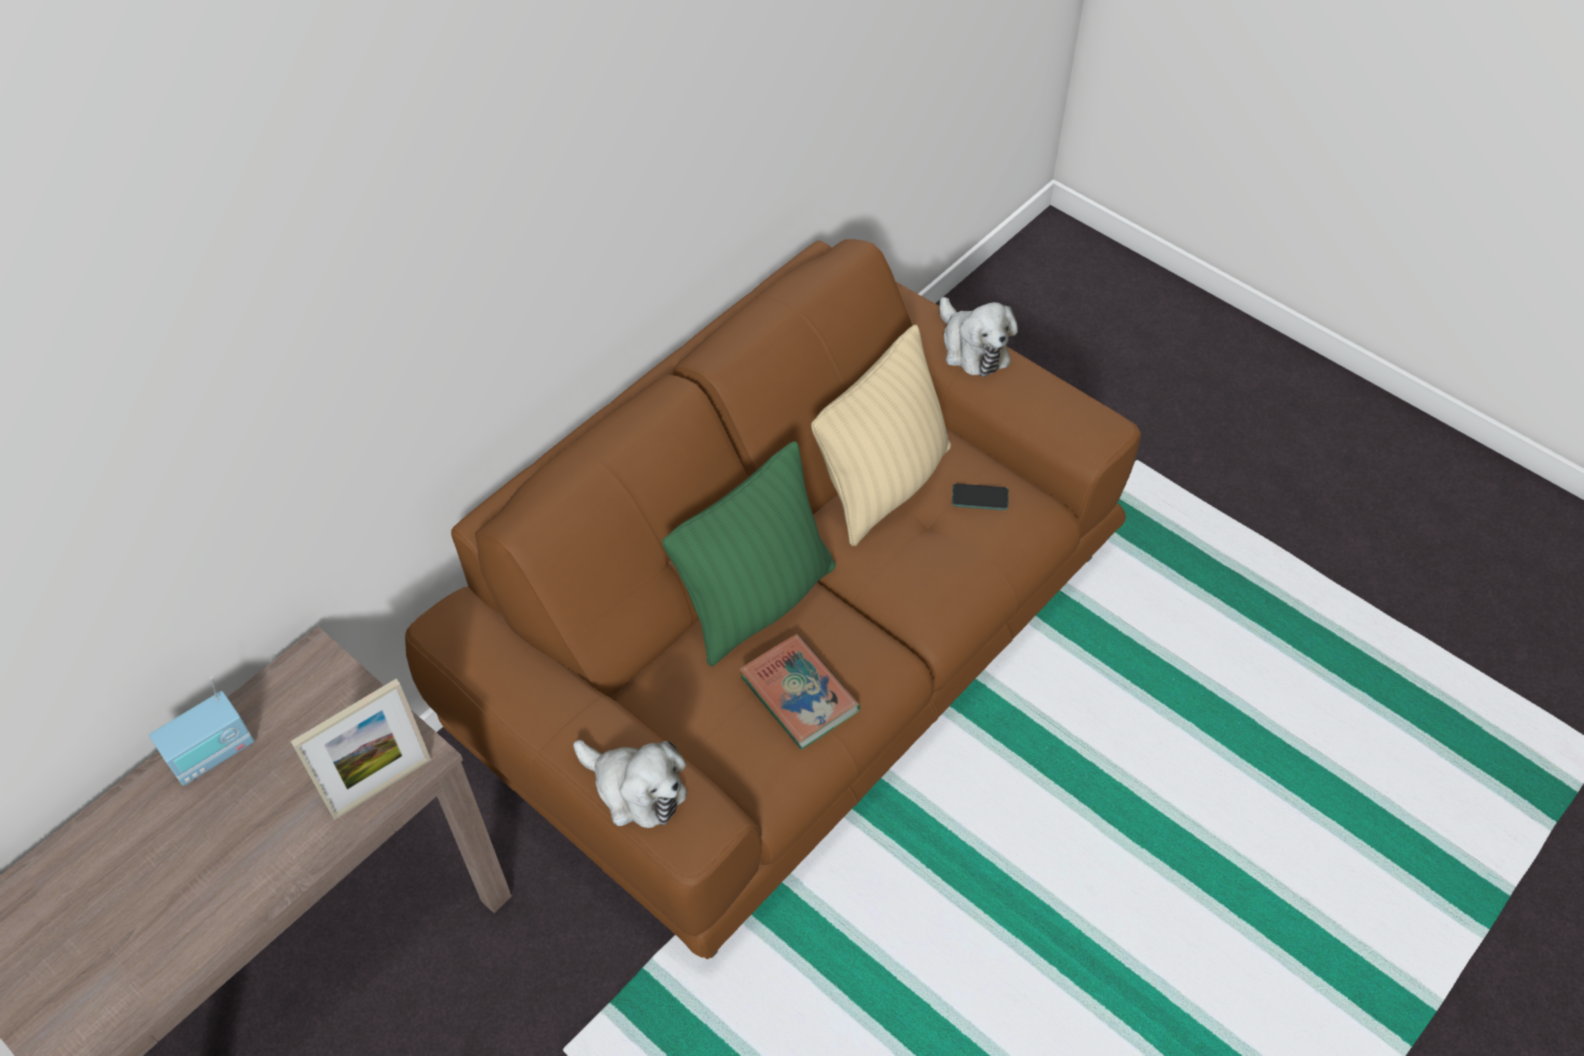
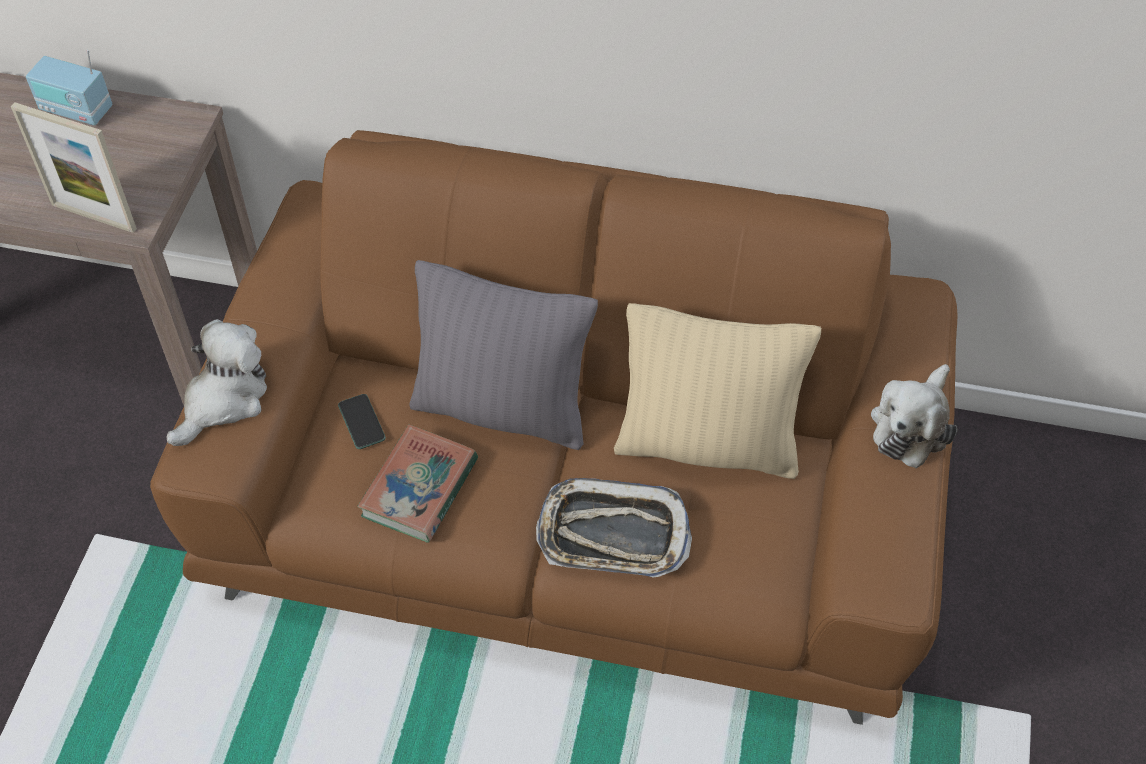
camera: 60 degrees right, 0 degrees up
plush toy [573,740,688,828] -> plush toy turned 150 degrees counterclockwise [167,319,267,446]
green pillow [662,441,836,667] -> grey pillow [409,260,598,450]
phone [952,483,1009,510] -> phone moved to [338,394,386,449]
none -> tray [536,478,692,578]

